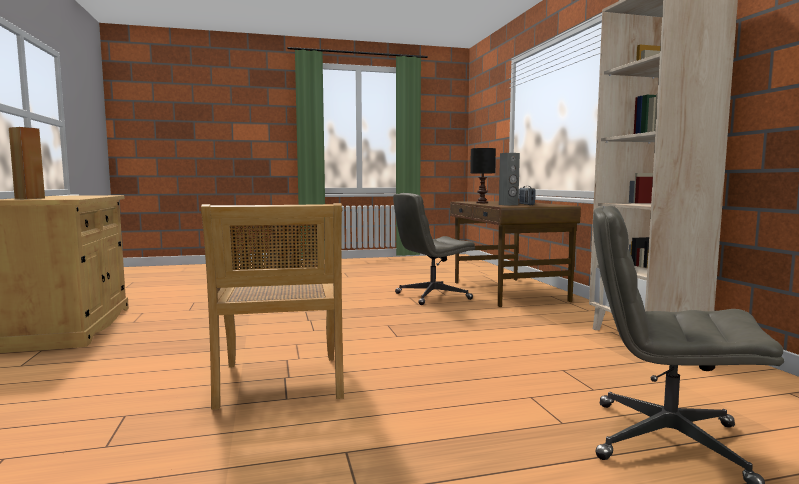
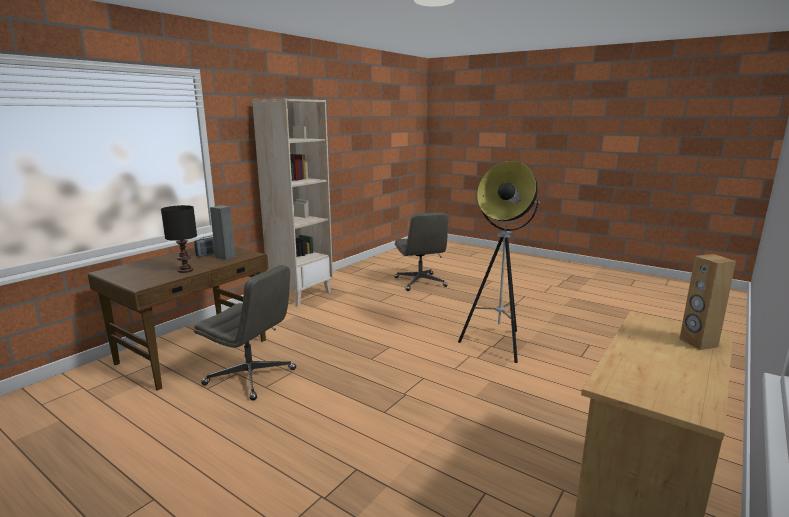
camera: 130 degrees left, 10 degrees up
beige chair [201,203,344,410] -> floor lamp [458,161,540,363]

